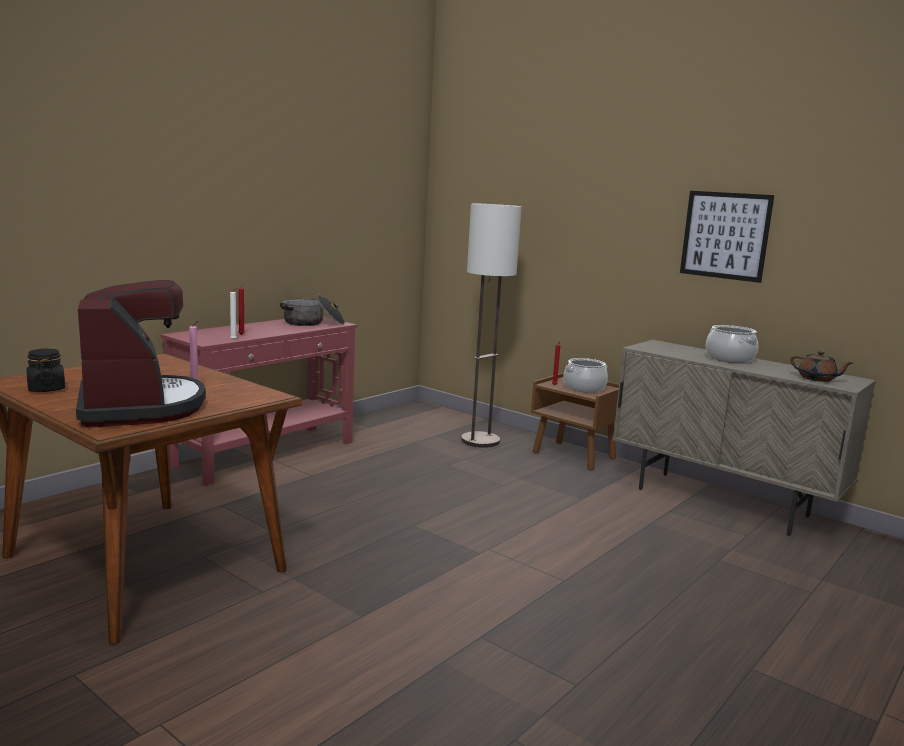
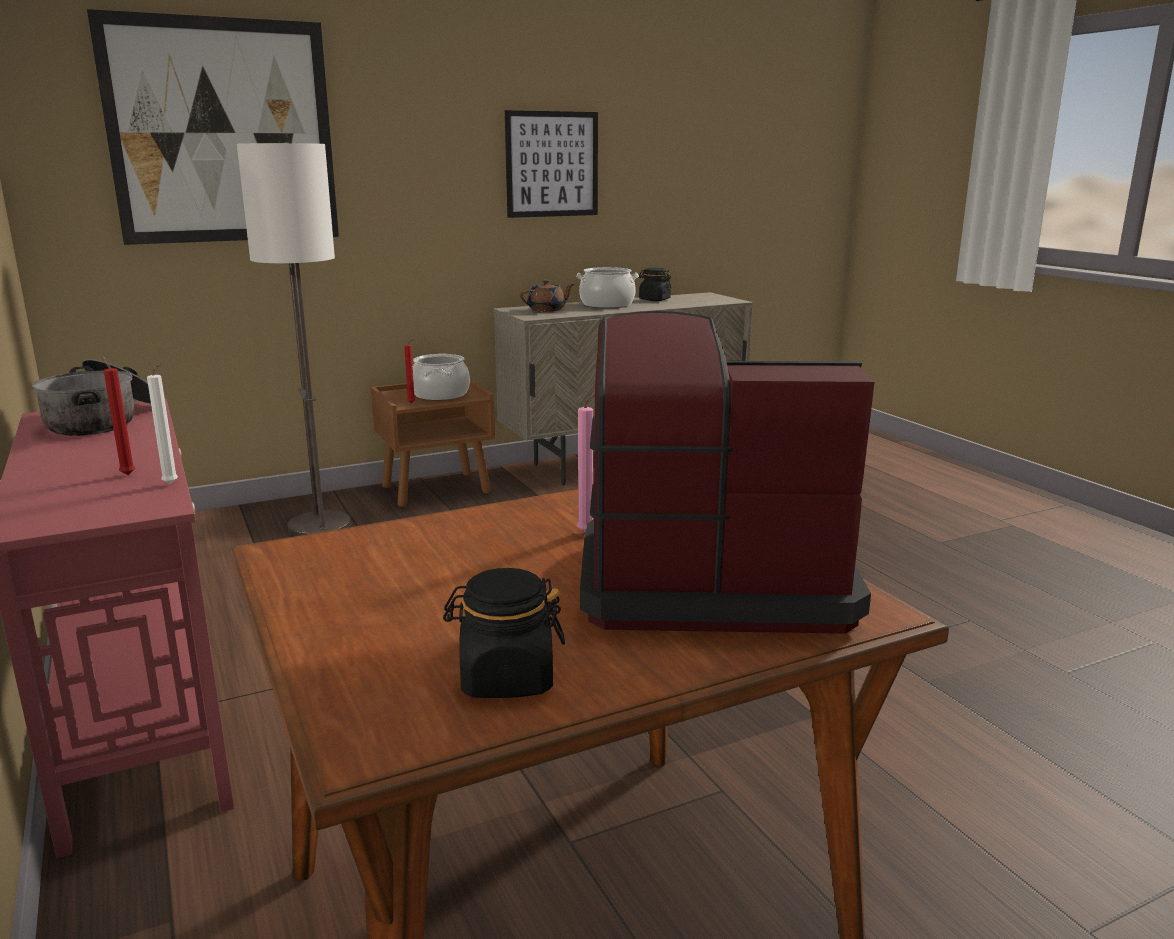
camera: 65 degrees left, 5 degrees up
brown teapot [791,351,853,382] -> brown teapot moved to [520,280,574,312]
none -> picture [87,9,339,245]
none -> black jar [639,268,672,301]

